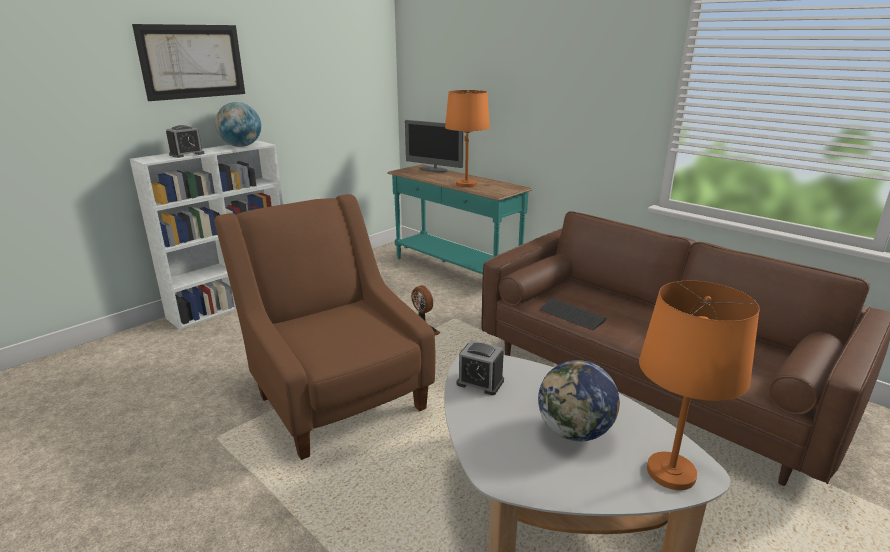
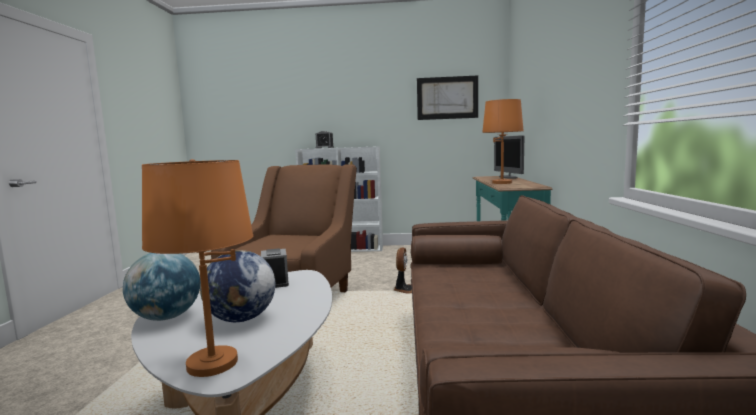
camera: 50 degrees right, 15 degrees down
picture [132,24,245,101] -> picture moved to [417,75,478,120]
globe [215,102,261,147] -> globe moved to [123,253,200,321]
keyboard [540,298,606,330] -> none

